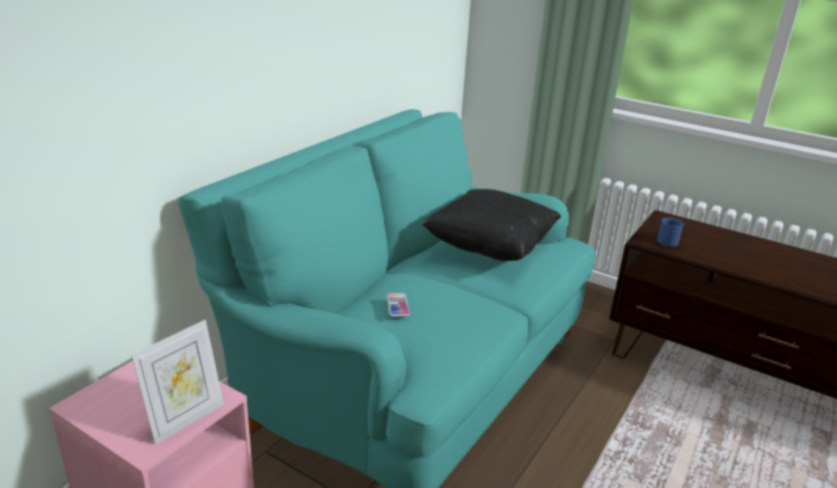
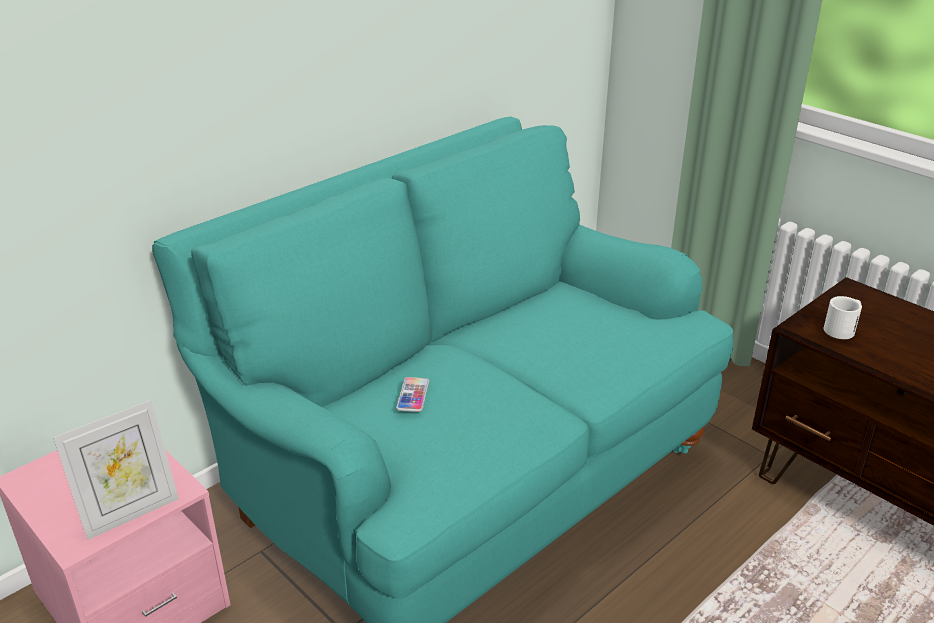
camera: 15 degrees right, 5 degrees up
black pillow [422,189,561,261] -> none
blue mug [657,218,683,247] -> white mug [824,296,862,339]

